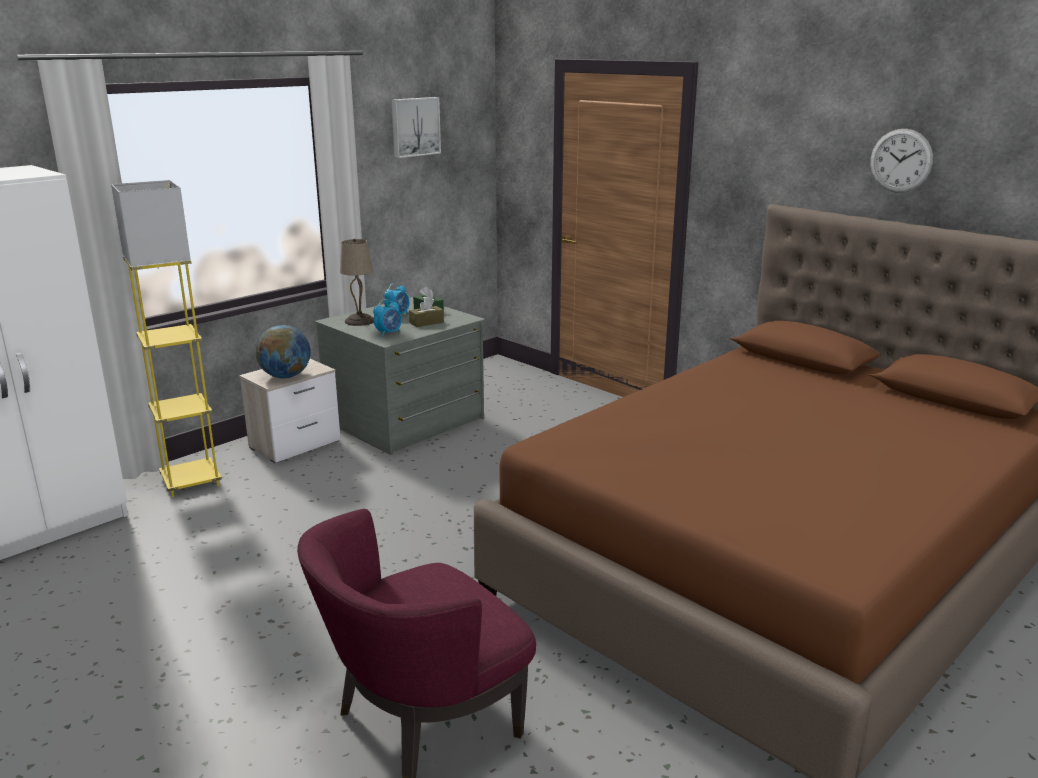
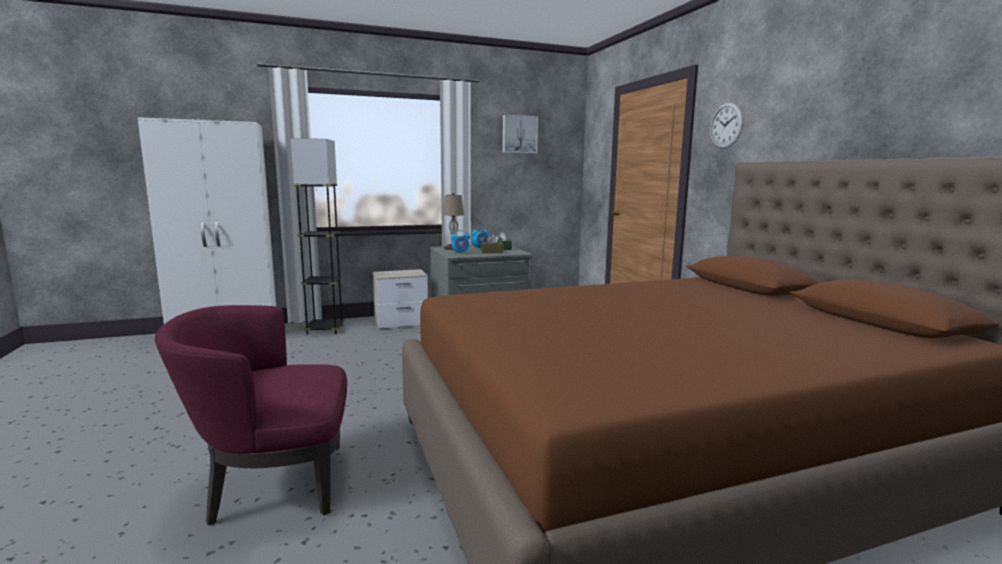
camera: 25 degrees right, 10 degrees down
yellow floor lamp [111,180,222,497] -> grey floor lamp [291,138,344,335]
globe [256,325,311,378] -> none
wall clock [870,129,933,192] -> wall clock moved to [710,102,744,149]

